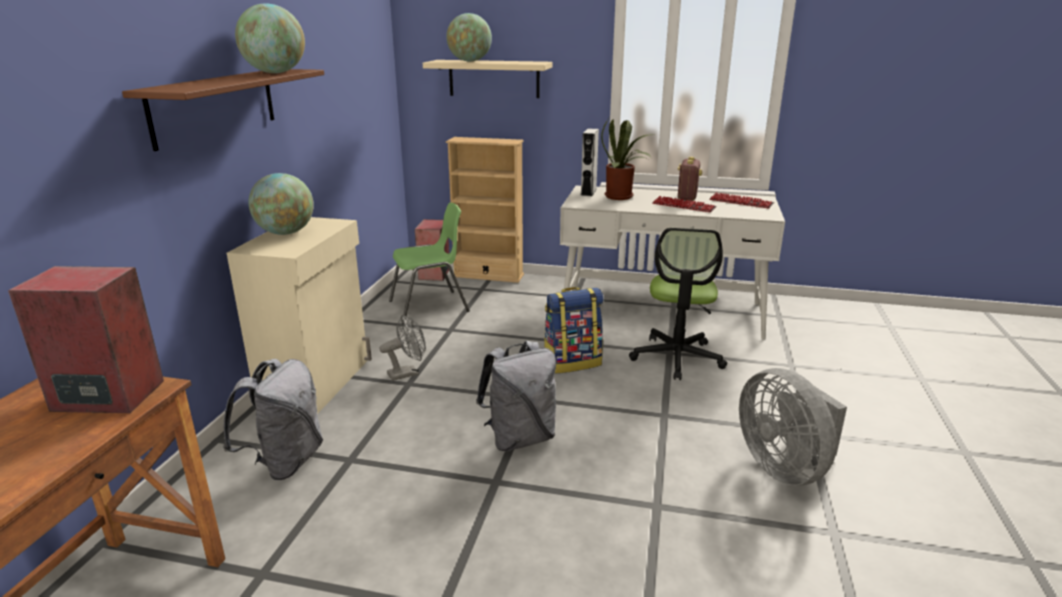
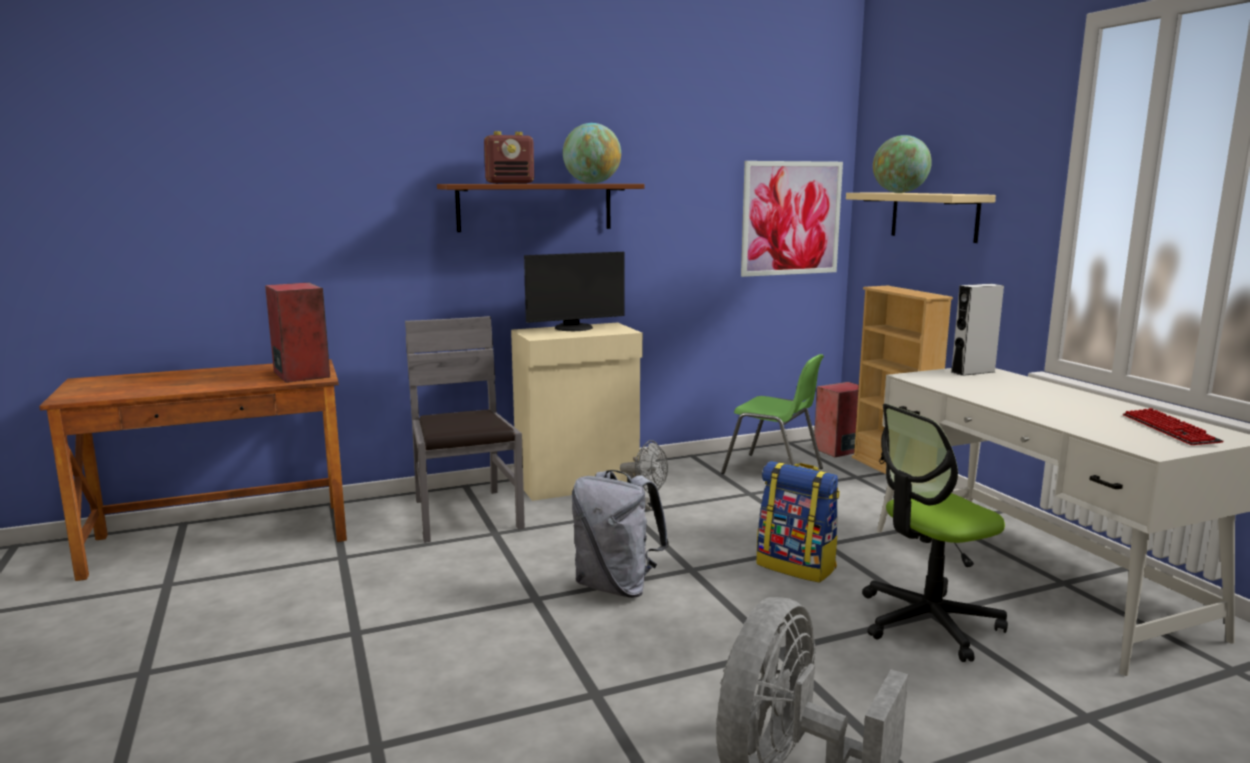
camera: 55 degrees right, 10 degrees down
grey backpack [223,359,323,481] -> grey chair [405,316,525,543]
globe [248,173,314,235] -> monitor [524,252,625,331]
potted plant [601,119,656,200] -> none
keyboard [652,196,717,212] -> none
radio [677,157,702,201] -> radio moved to [484,131,534,184]
none -> picture [741,161,843,277]

